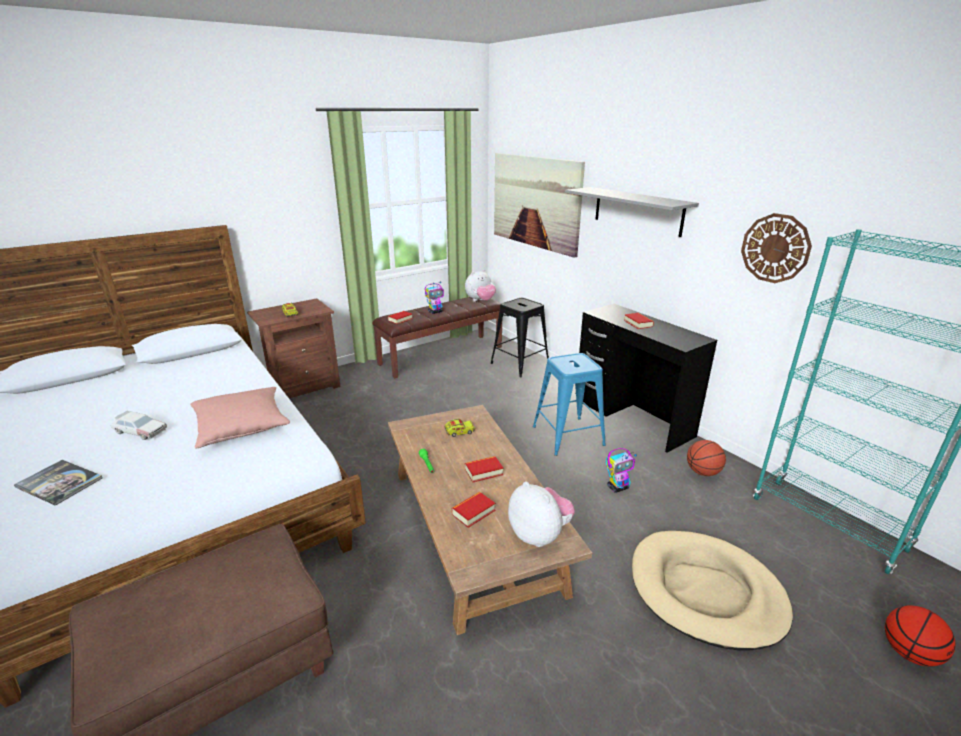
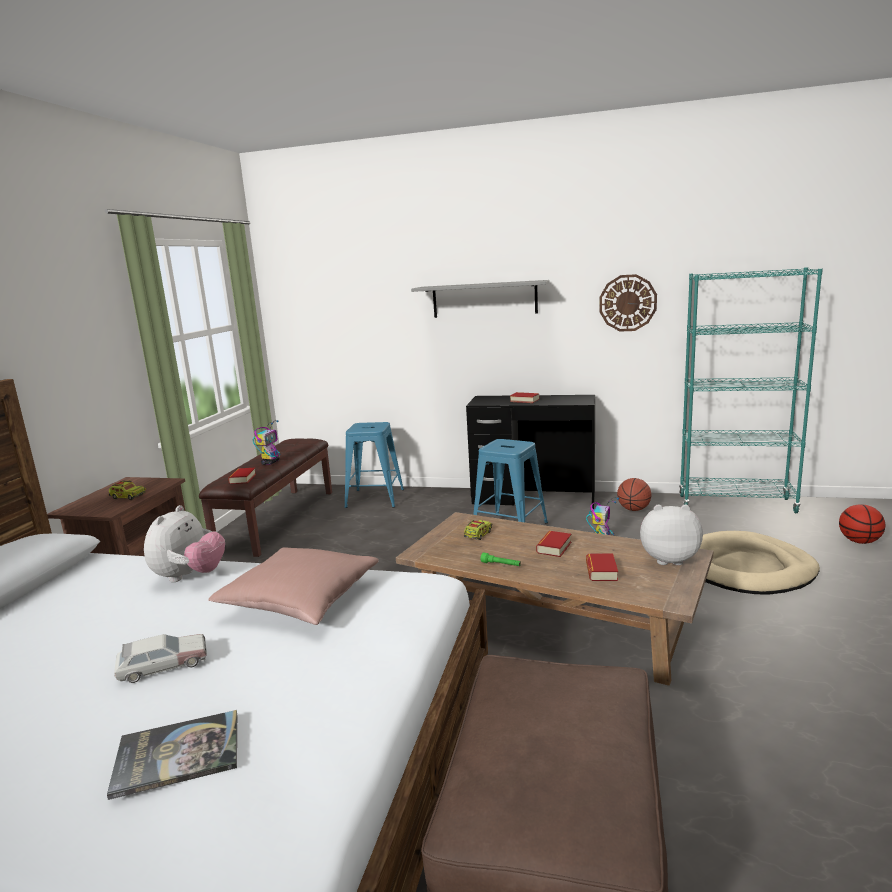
camera: 40 degrees left, 10 degrees down
plush toy [465,270,496,301] -> plush toy moved to [144,505,225,582]
black stool [491,298,549,377] -> blue stool [345,422,404,508]
picture [494,153,585,258] -> none

